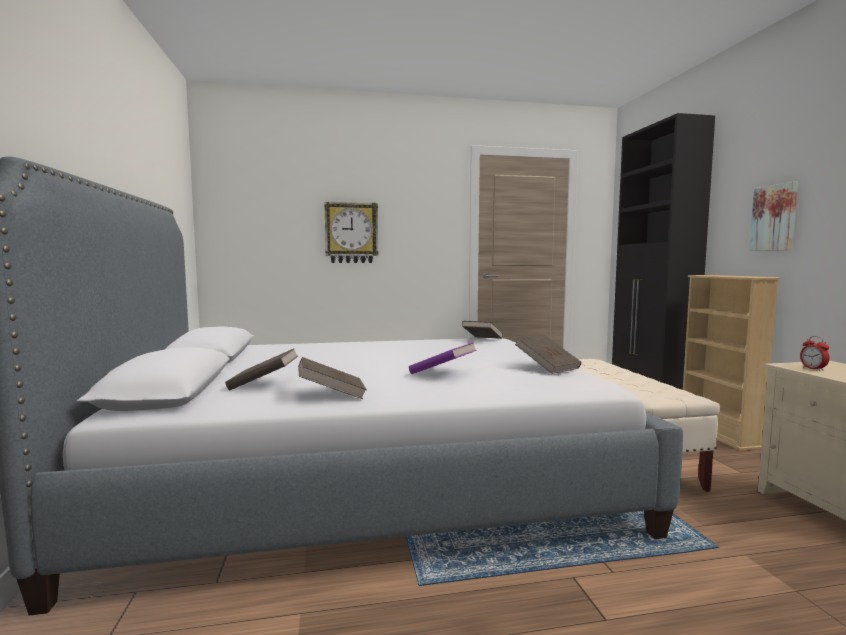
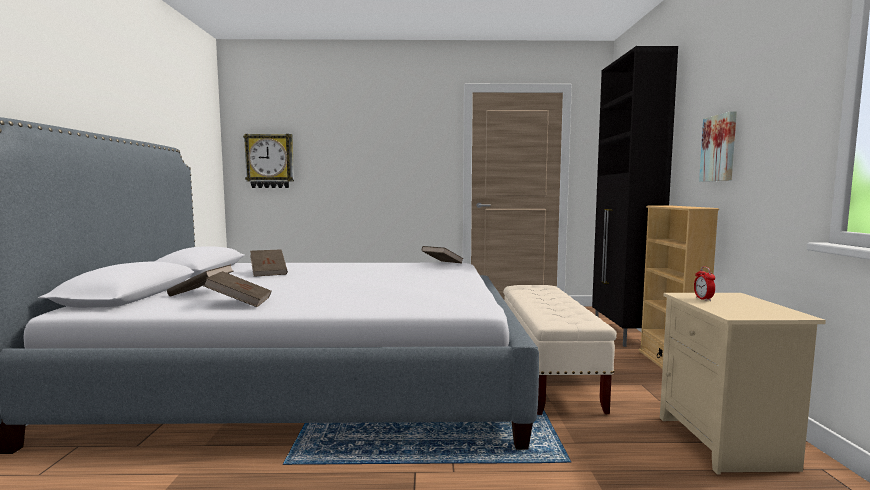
camera: 10 degrees right, 0 degrees up
wall clock [324,202,378,263] -> wall clock moved to [243,134,294,188]
purple book [409,342,477,374] -> none
brown book [515,335,581,374] -> brown book moved to [250,249,288,277]

